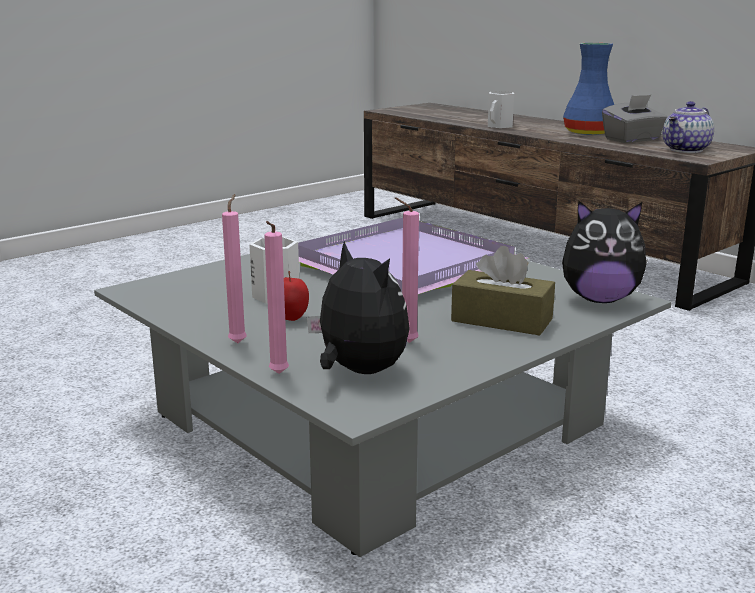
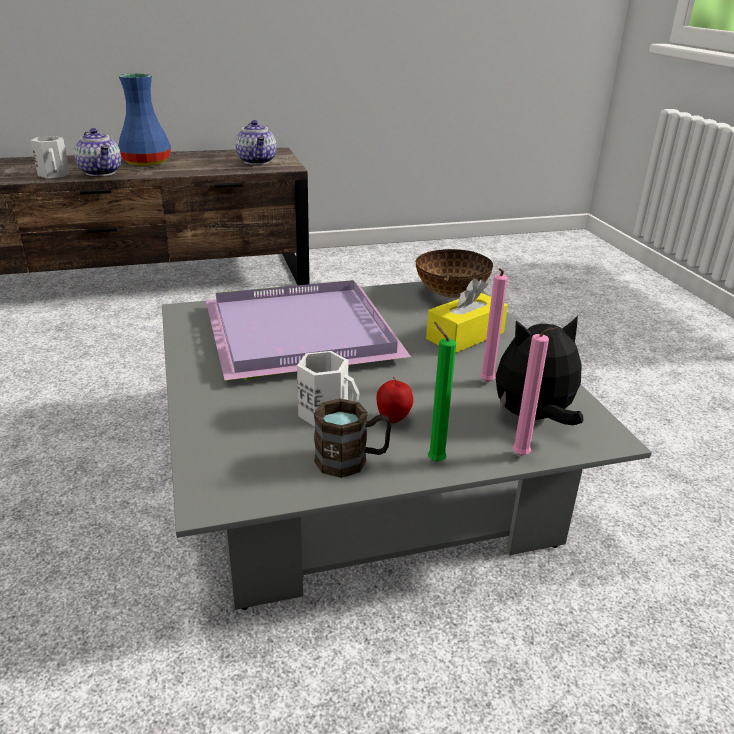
camera: 65 degrees left, 10 degrees up
pink candle [222,194,247,343] -> green candle [428,322,456,462]
brown tissue box [451,246,555,335] -> yellow tissue box [426,278,508,353]
plush toy [562,200,648,303] -> bowl [415,249,493,298]
grey tissue box [602,95,668,143] -> none
none -> teapot [74,128,121,176]
none -> brown mug [314,398,392,478]

